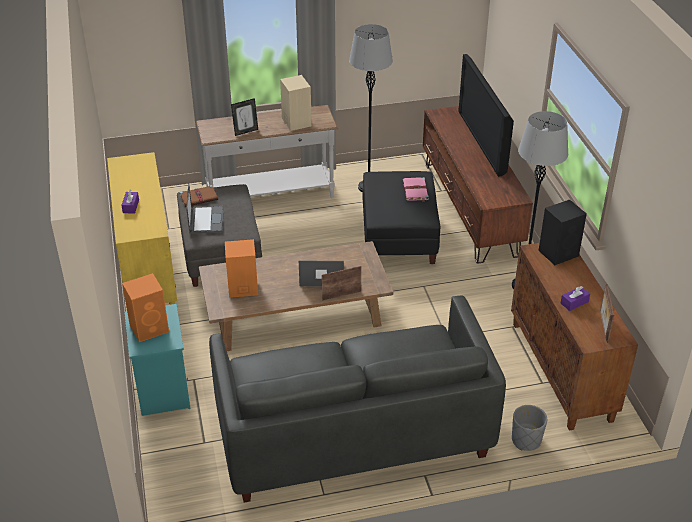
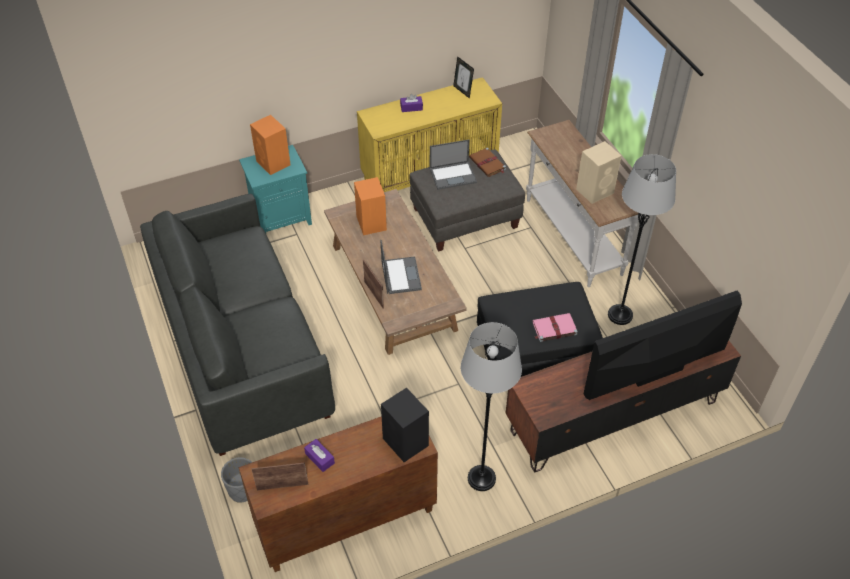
camera: 80 degrees right, 10 degrees up
picture frame [231,98,258,136] -> picture frame moved to [453,56,474,99]

